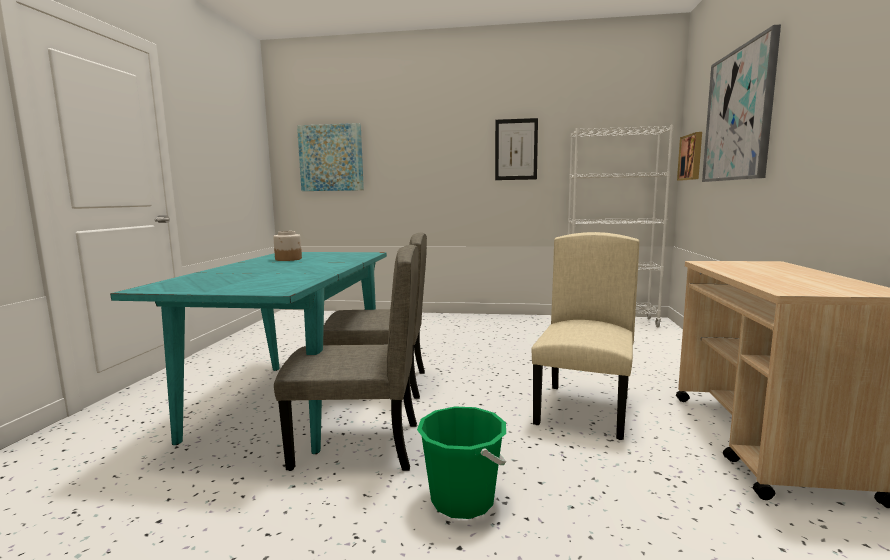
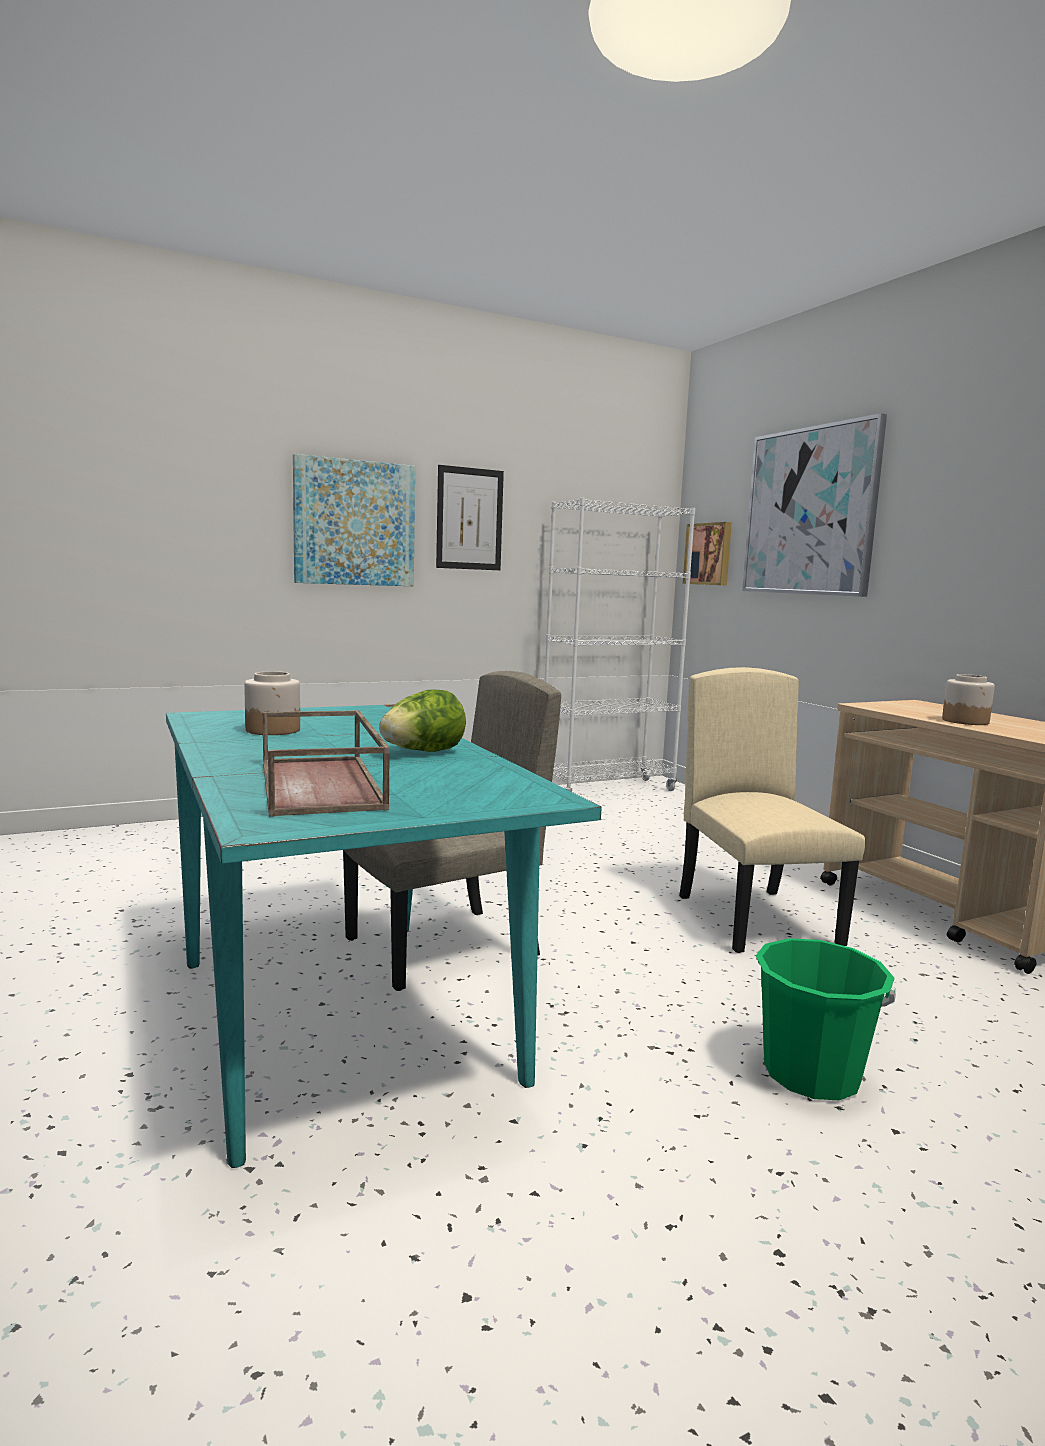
camera: 35 degrees left, 0 degrees up
beige chair [274,245,419,471] -> none
picture [297,123,364,191] -> picture moved to [293,454,415,586]
none -> brown tray [262,710,390,817]
none -> lettuce [379,689,466,752]
none -> jar [942,674,995,725]

